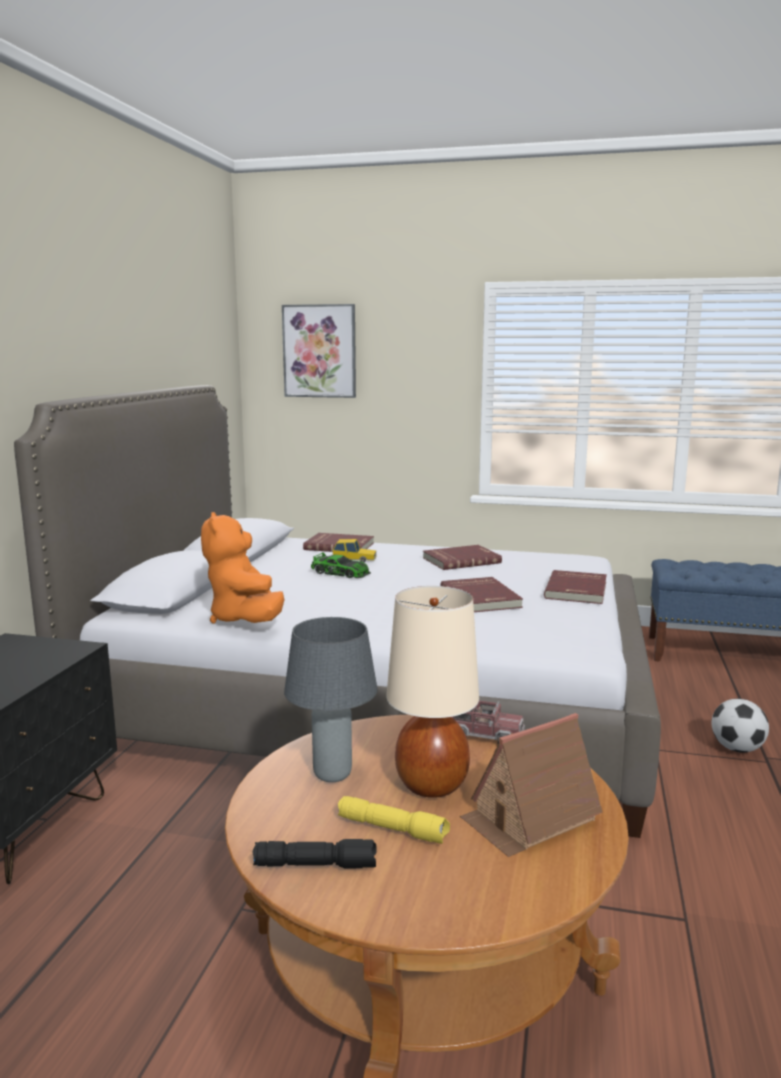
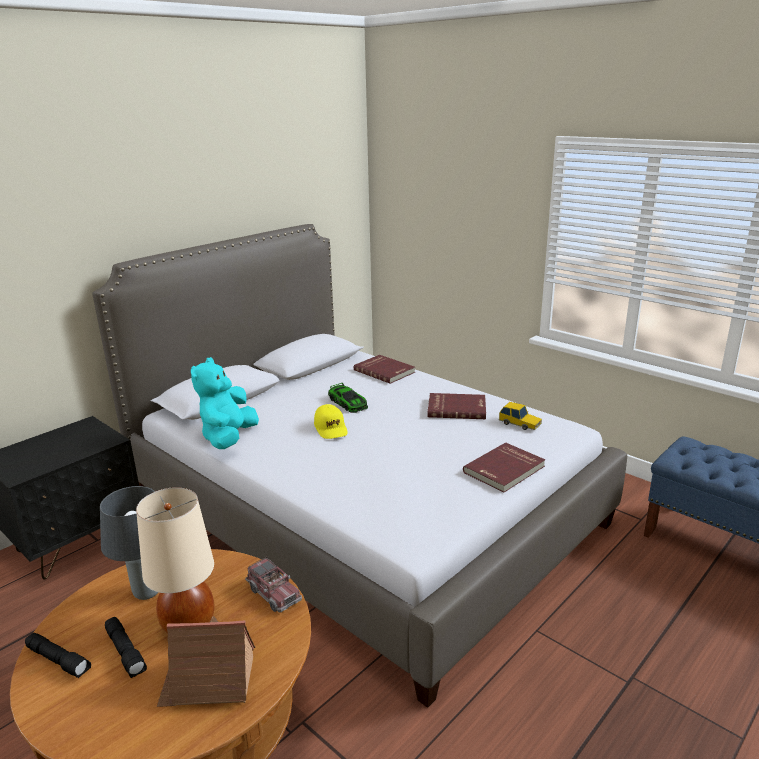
camera: 30 degrees right, 10 degrees up
orange plush toy [201,512,284,624] -> turquoise plush toy [191,357,259,449]
picture [282,304,356,398] -> none
toy car [333,539,377,563] -> toy car moved to [499,402,542,430]
yellow flashlight [338,796,450,844] -> black flashlight [105,617,147,678]
red book [440,577,523,612] -> none
football [712,699,769,753] -> none
none -> yellow cap [314,404,348,439]

